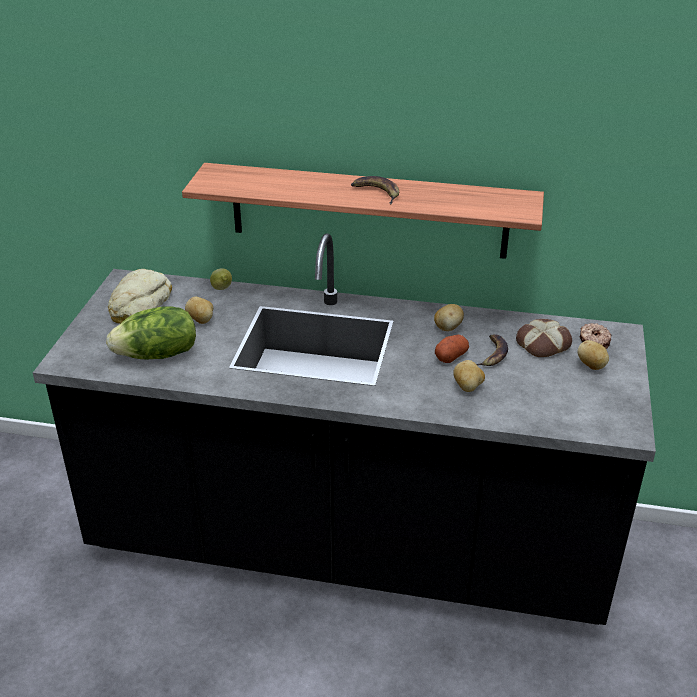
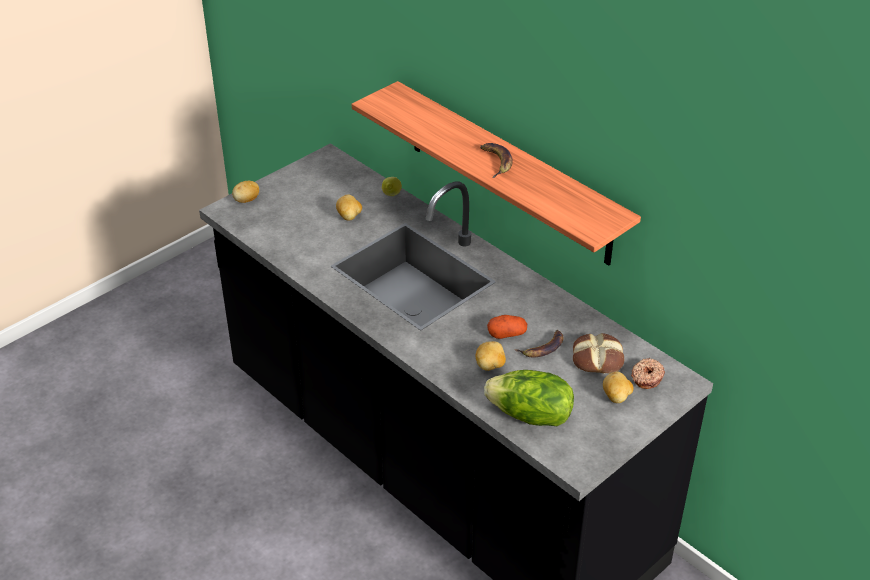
camera: 35 degrees right, 5 degrees up
lettuce [106,306,196,359] -> lettuce moved to [484,370,574,426]
bread [108,269,172,324] -> none
potato [434,304,464,331] -> potato moved to [232,181,259,203]

